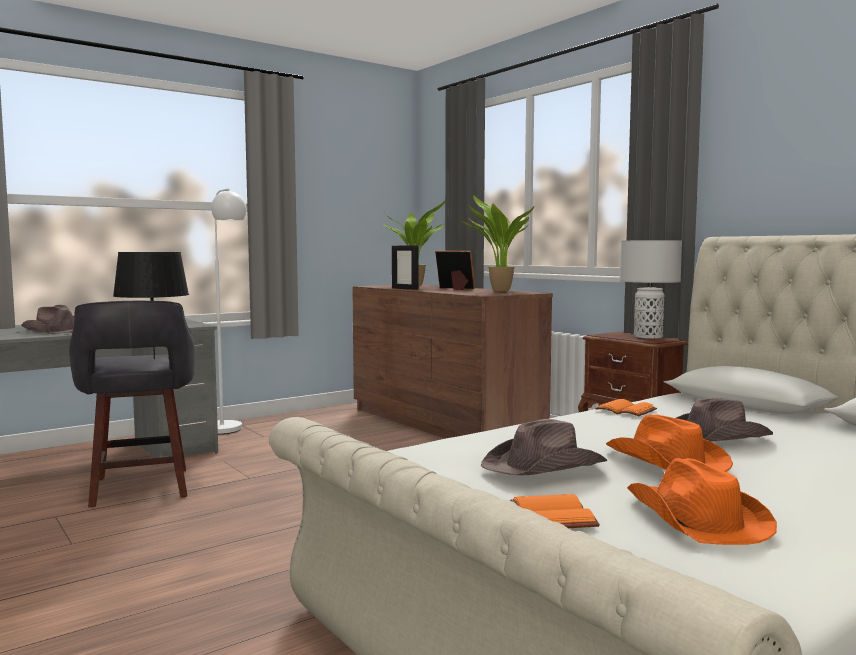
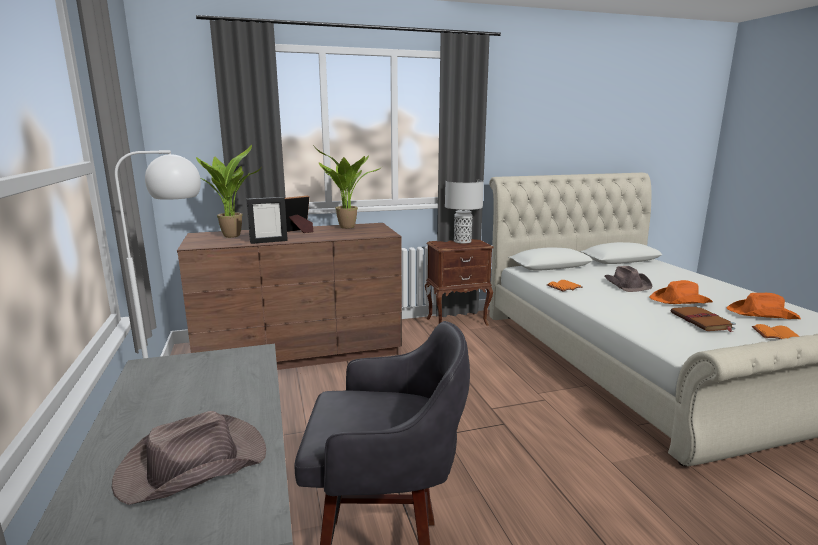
camera: 70 degrees left, 10 degrees up
black table lamp [113,252,189,359] -> none
brown hat [481,419,607,475] -> brown book [670,306,736,332]

